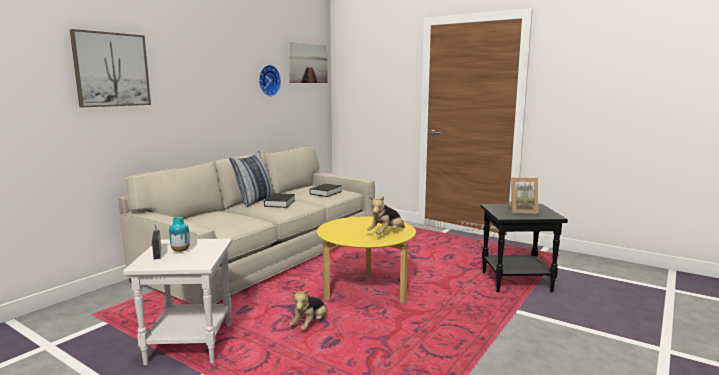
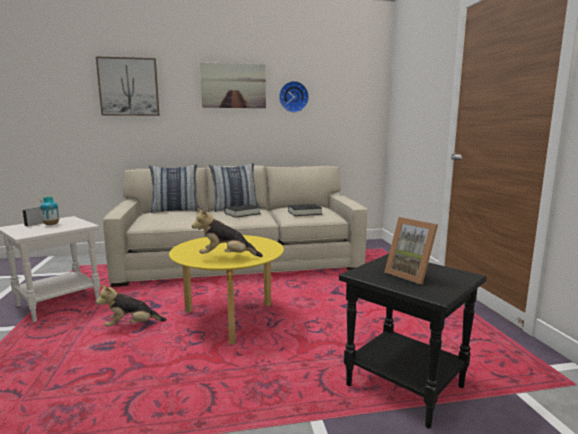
camera: 45 degrees right, 0 degrees up
picture [288,42,328,83] -> picture moved to [200,62,266,108]
none -> pillow [149,164,200,213]

